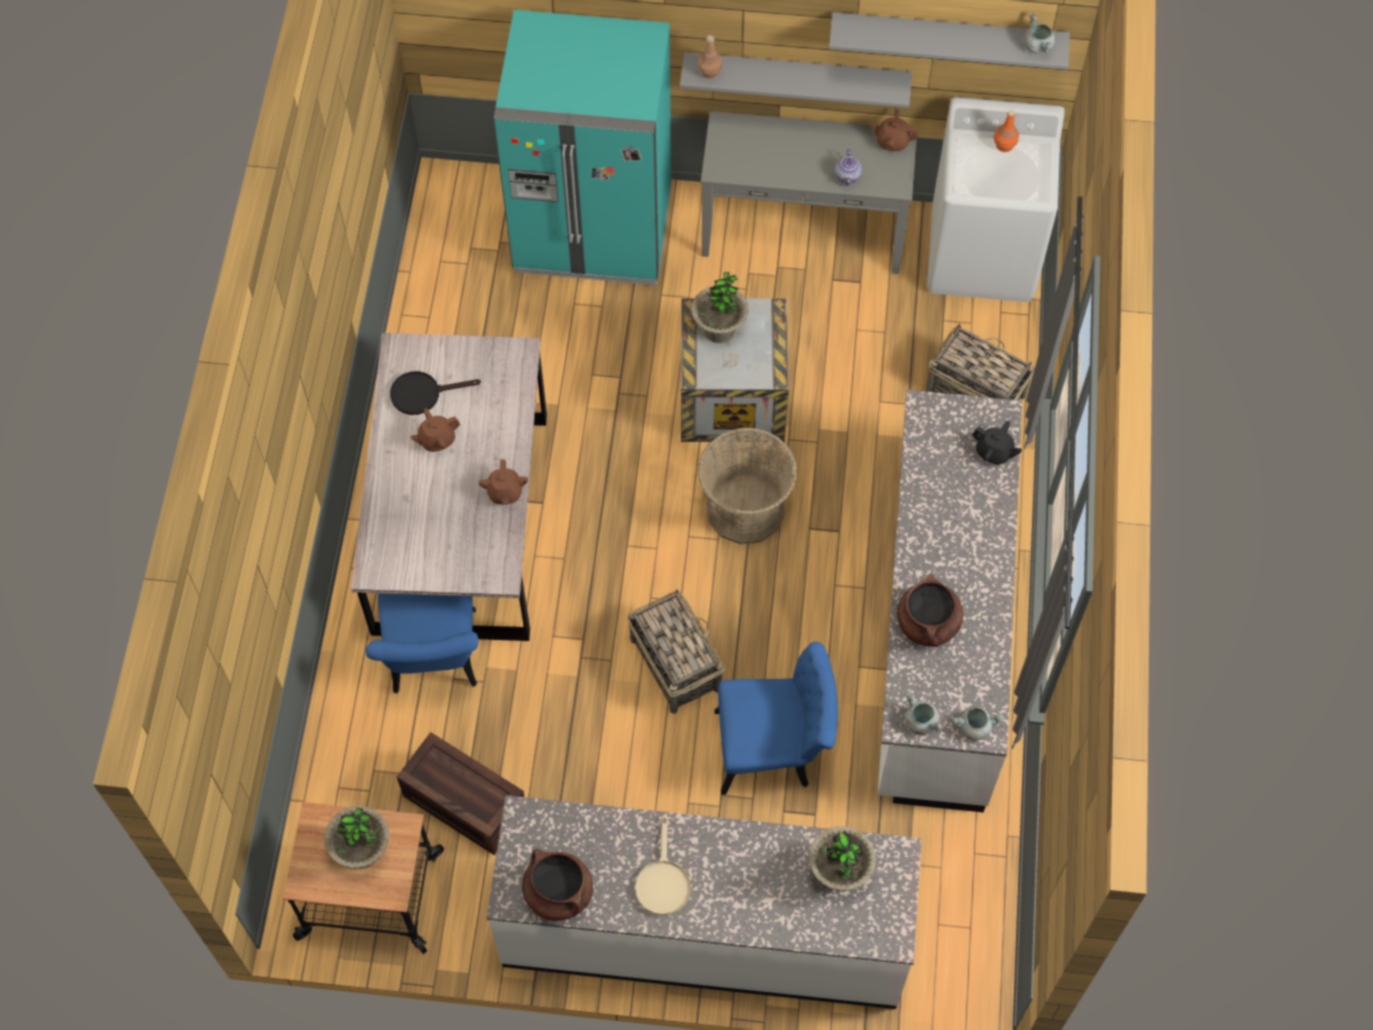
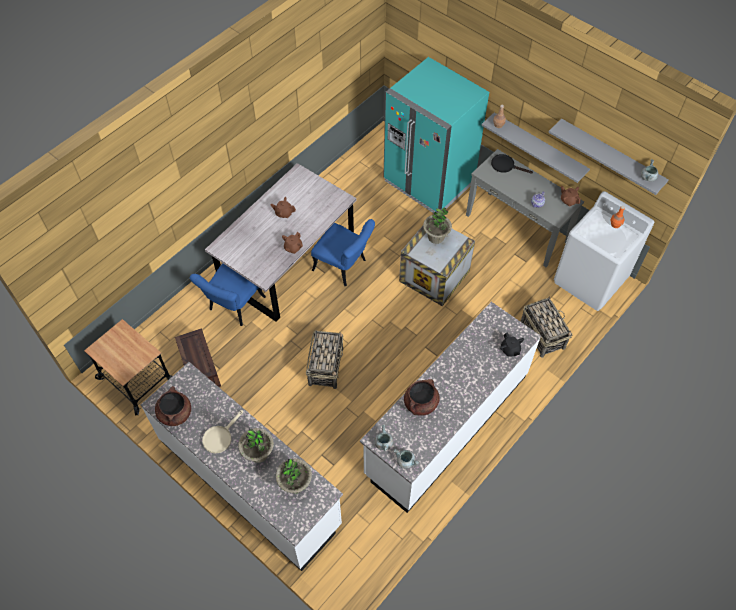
camera: 35 degrees right, 5 degrees down
potted plant [324,806,389,869] -> potted plant moved to [238,428,274,463]
black frying pan [390,371,481,415] -> black frying pan moved to [491,154,533,174]
basket [698,427,797,544] -> none
blue chair [714,642,838,795] -> blue chair moved to [311,219,375,286]

